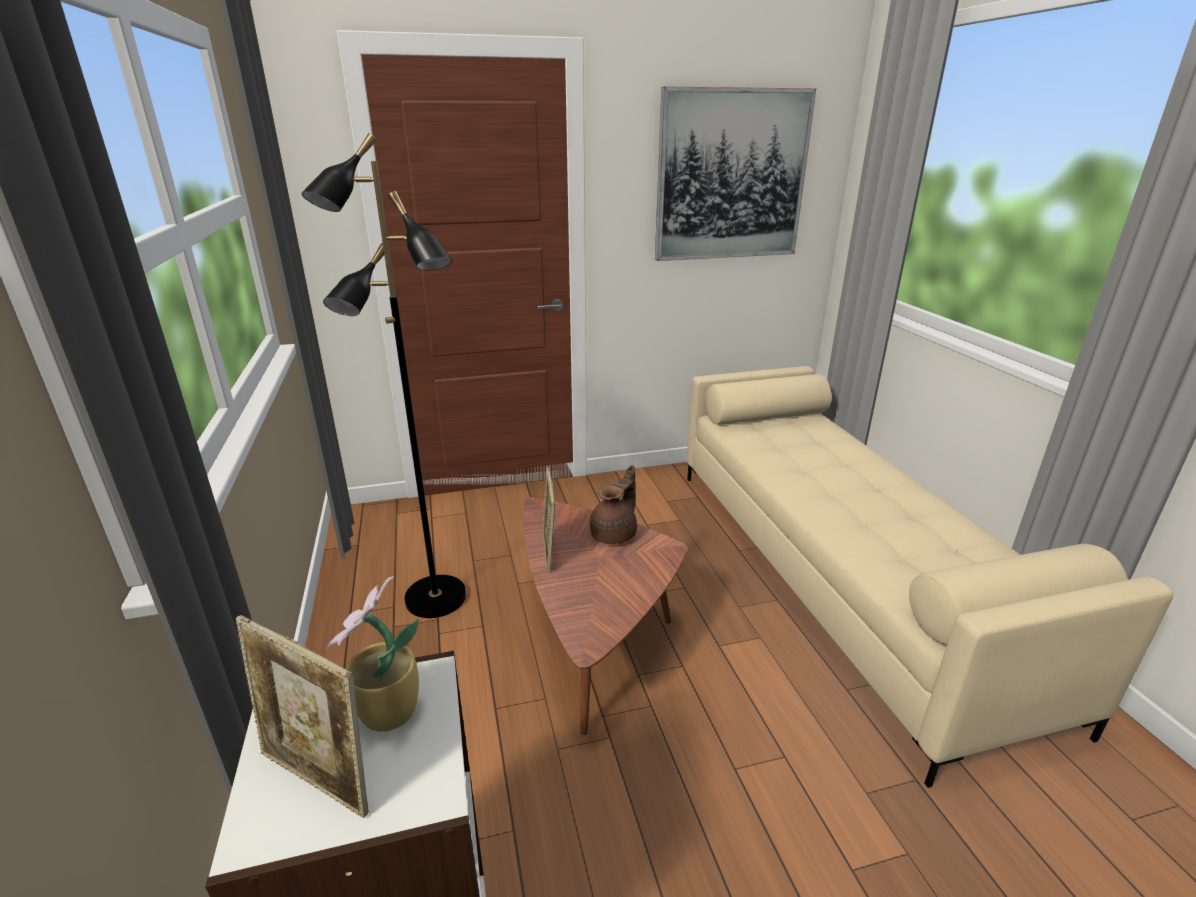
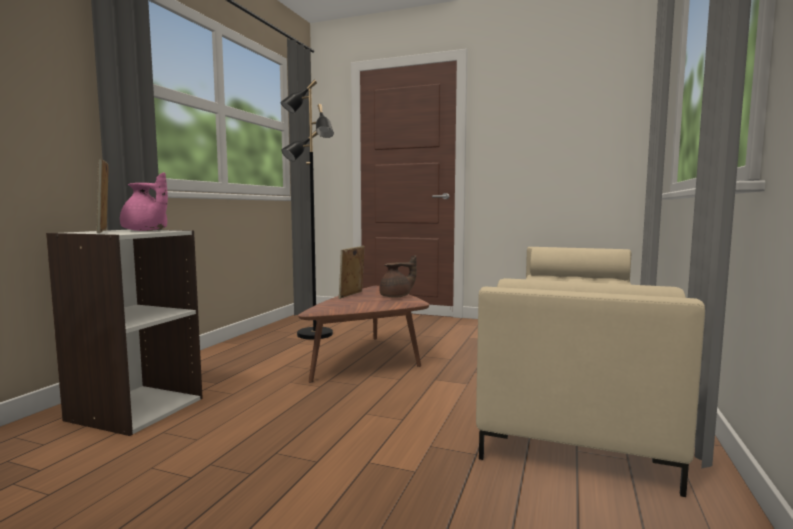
camera: 35 degrees right, 20 degrees down
potted plant [326,576,419,732] -> pink teapot [120,172,168,231]
picture [655,87,816,261] -> none

